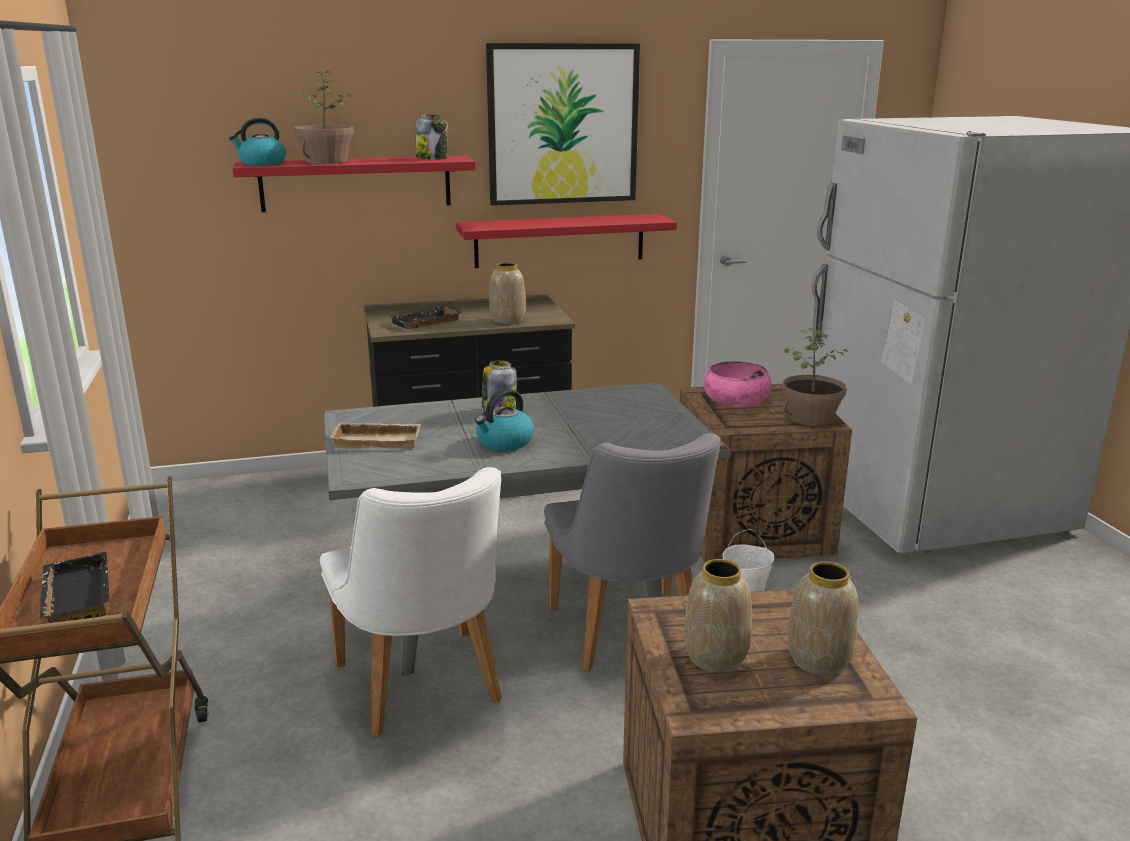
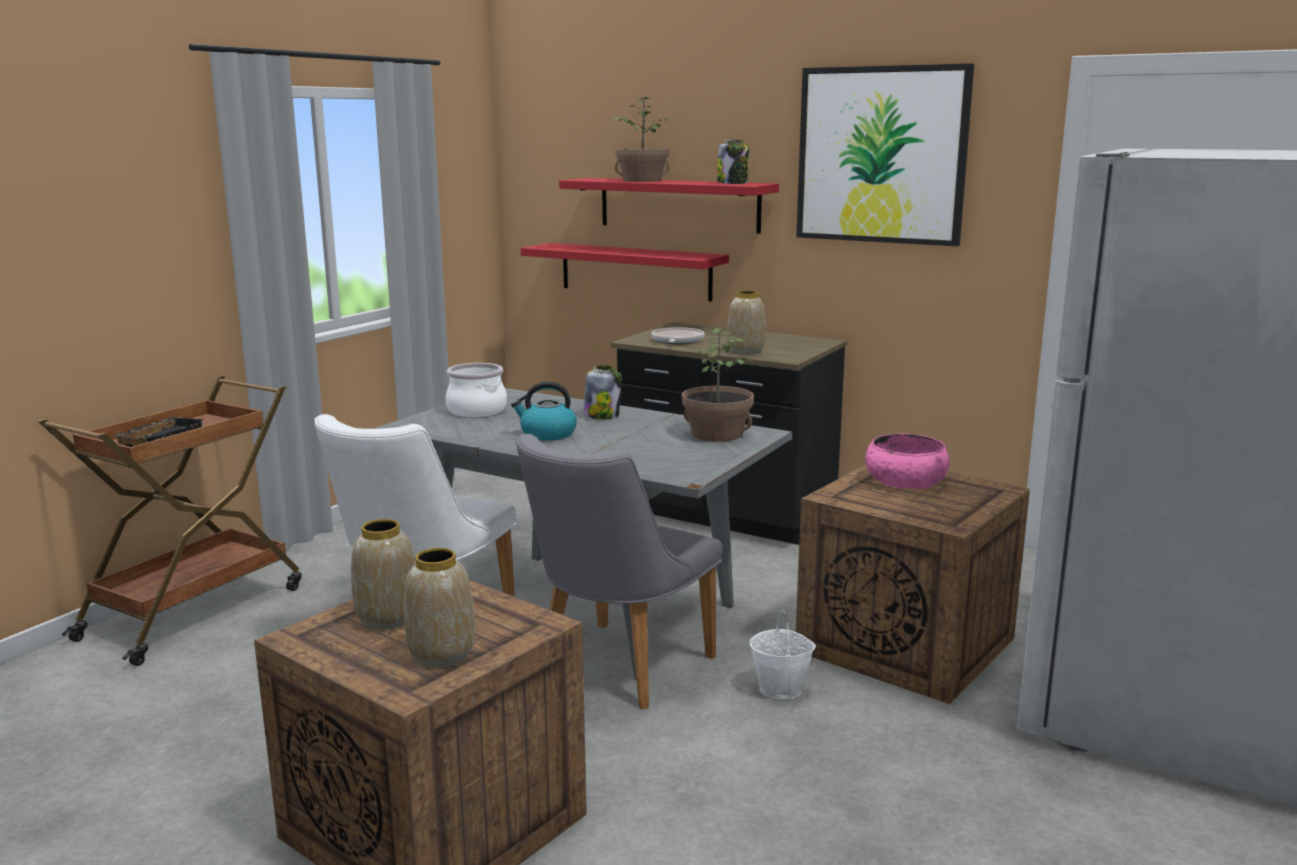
camera: 45 degrees right, 5 degrees down
kettle [229,118,286,166] -> none
beige tray [330,423,421,448] -> cooking pot [445,363,507,417]
black tray [390,304,462,329] -> frying pan [652,327,705,344]
red shelf [456,214,677,268] -> red shelf moved to [521,243,729,301]
potted plant [782,327,848,426] -> potted plant moved to [682,327,754,442]

